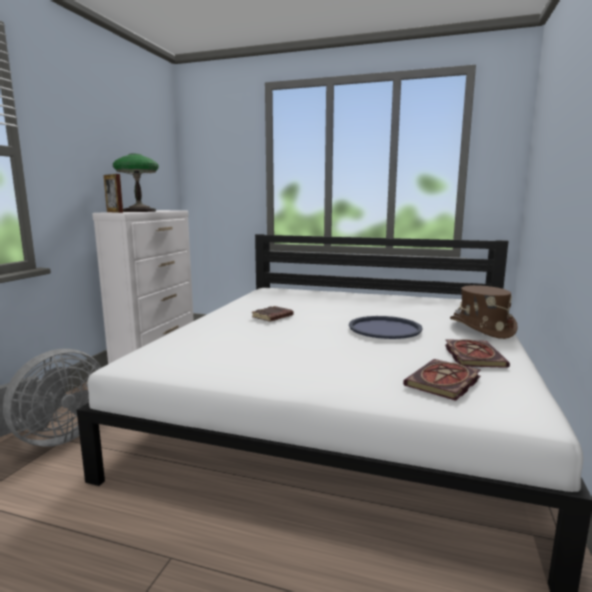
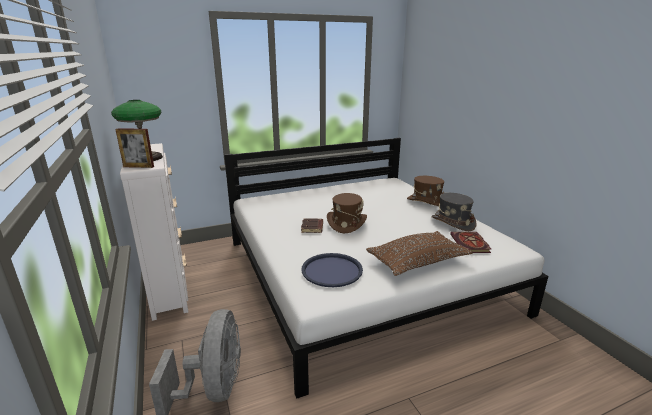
camera: 40 degrees left, 10 degrees up
blue tray [349,316,423,339] -> blue tray moved to [301,253,363,287]
book [445,339,510,368] -> grey hat [431,193,477,231]
none -> brown hat [327,193,367,233]
none -> brown pillow [366,231,473,276]

